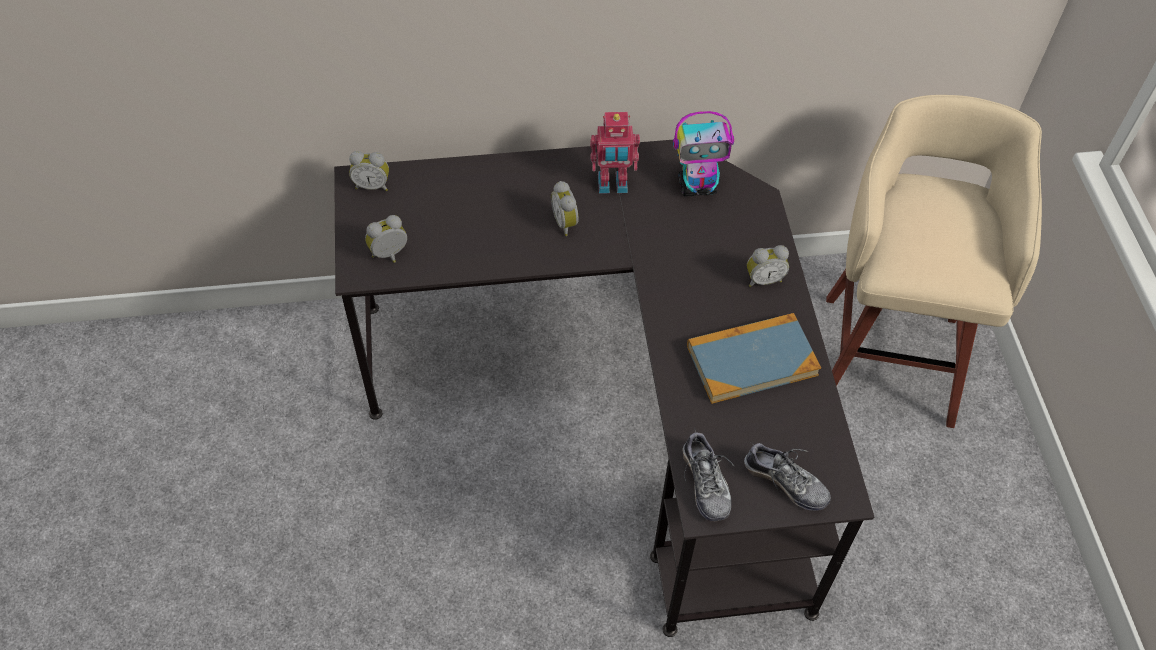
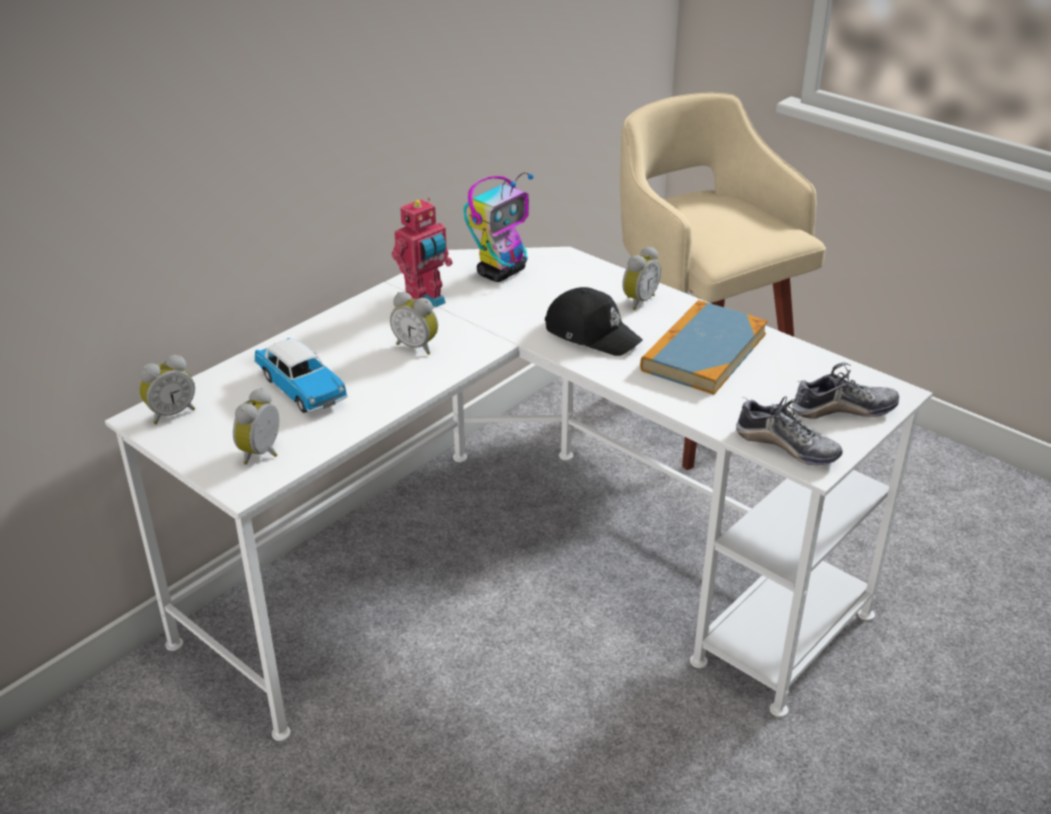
camera: 40 degrees left, 20 degrees down
black desk [334,140,874,637] -> white desk [105,247,932,741]
none -> toy car [254,338,348,413]
none -> black cap [545,287,643,356]

